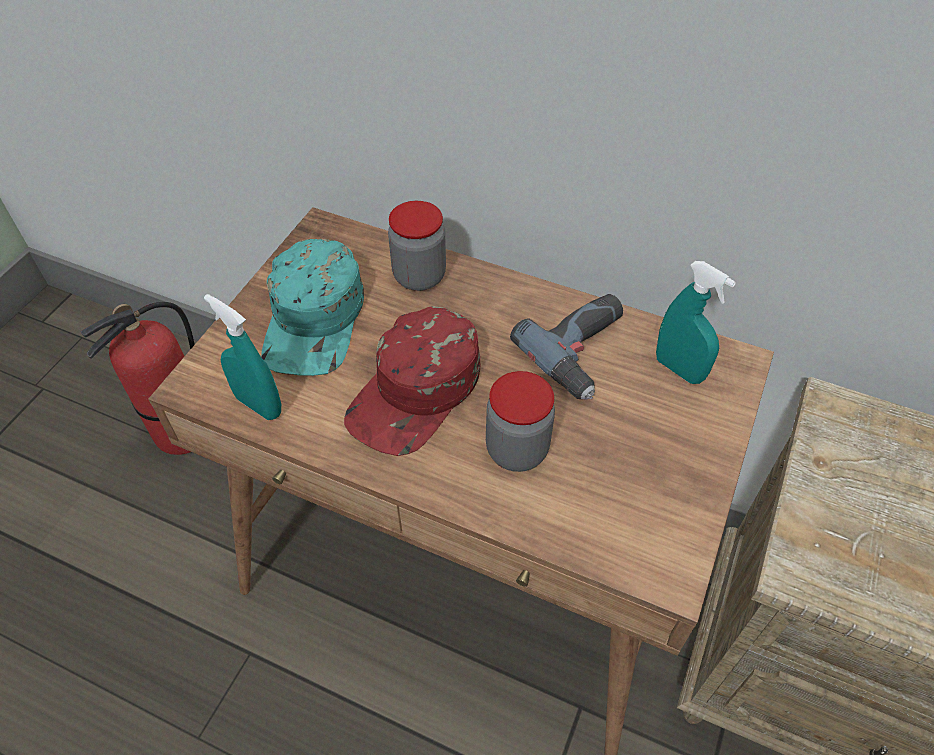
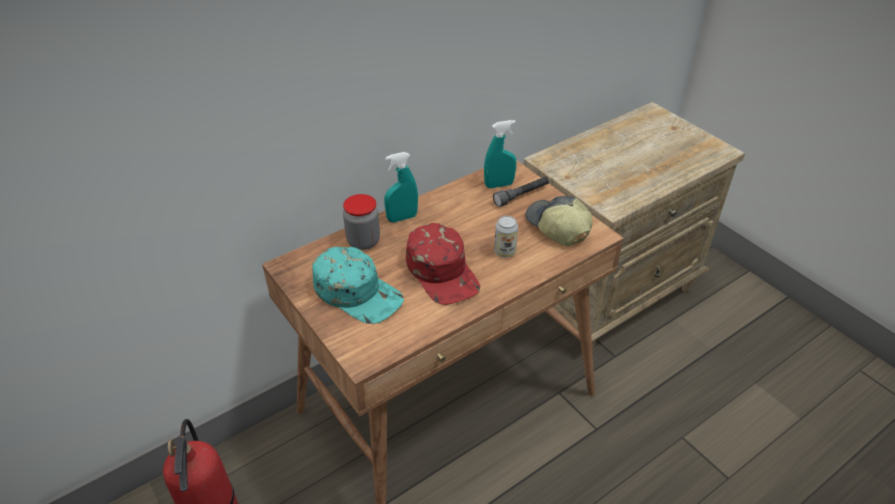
camera: 60 degrees left, 10 degrees down
turquoise spray bottle [204,294,281,420] -> turquoise spray bottle moved to [384,152,418,222]
jar [486,371,555,472] -> can [494,216,518,258]
power drill [510,294,623,400] -> none
none -> grey flashlight [493,177,549,207]
none -> cap [525,196,592,246]

